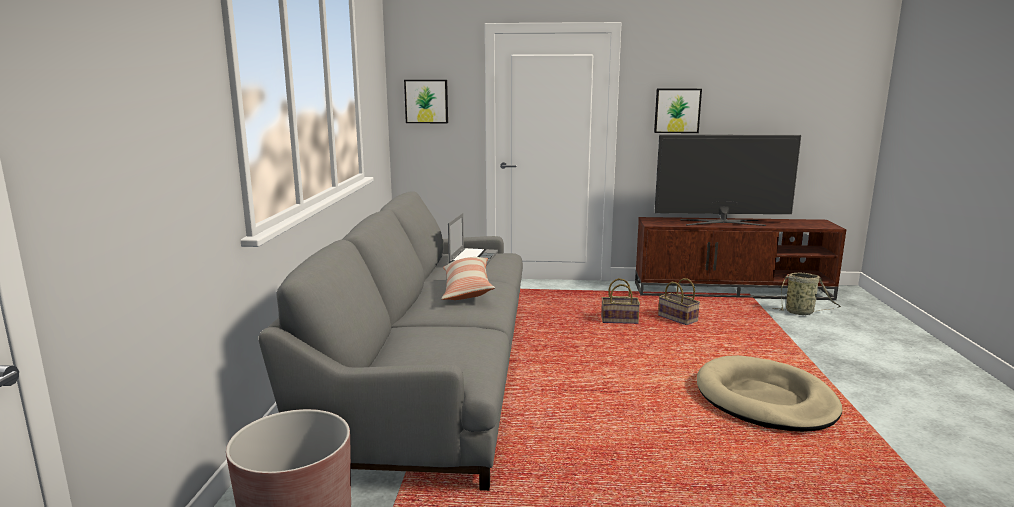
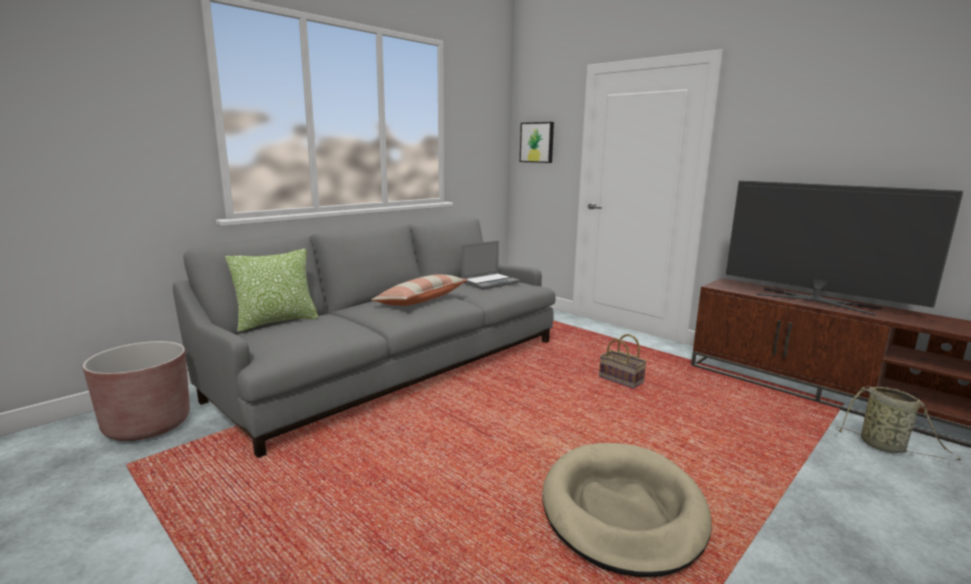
camera: 40 degrees right, 0 degrees up
picture [654,89,702,133] -> none
basket [658,278,700,325] -> none
none -> pillow [225,249,319,332]

